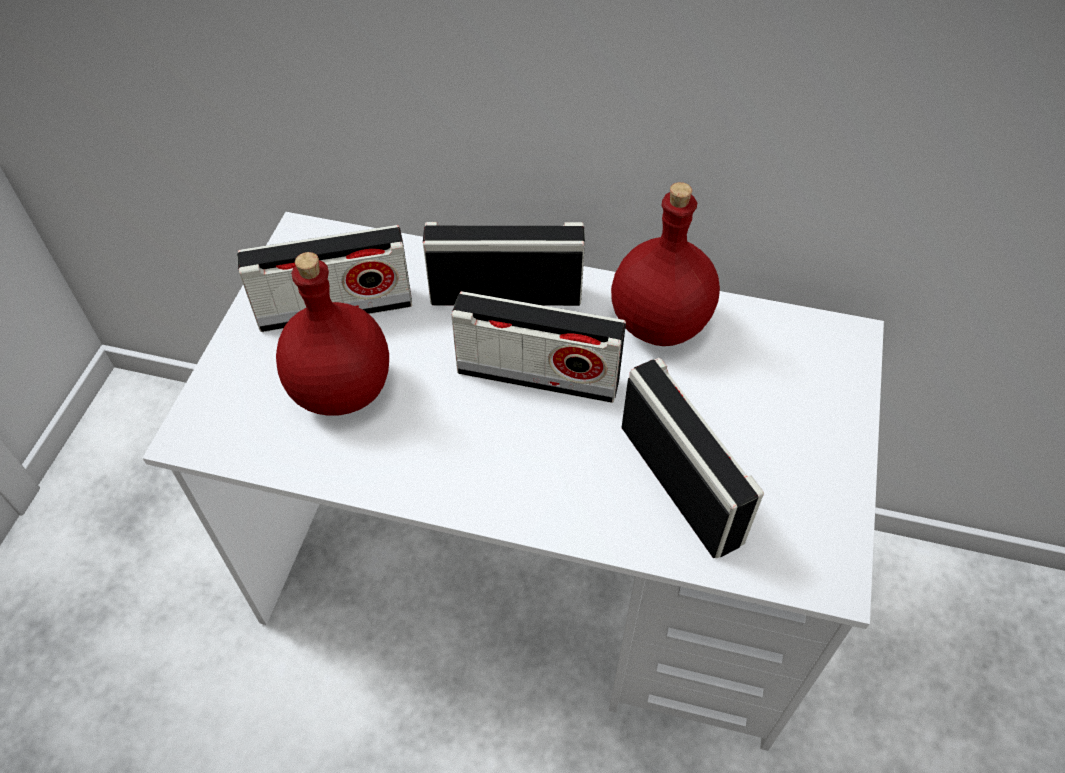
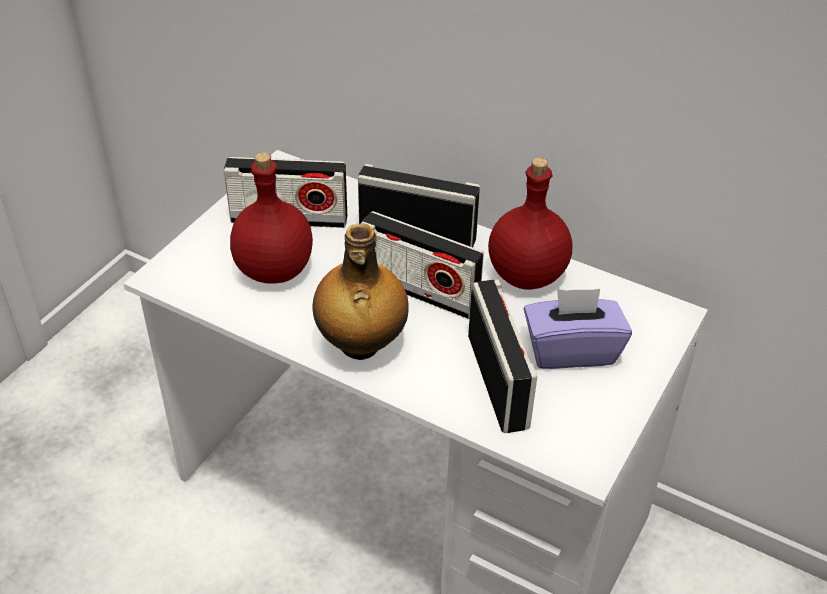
camera: 15 degrees right, 10 degrees down
none -> bottle [313,224,409,360]
none -> purple tissue box [524,289,632,369]

